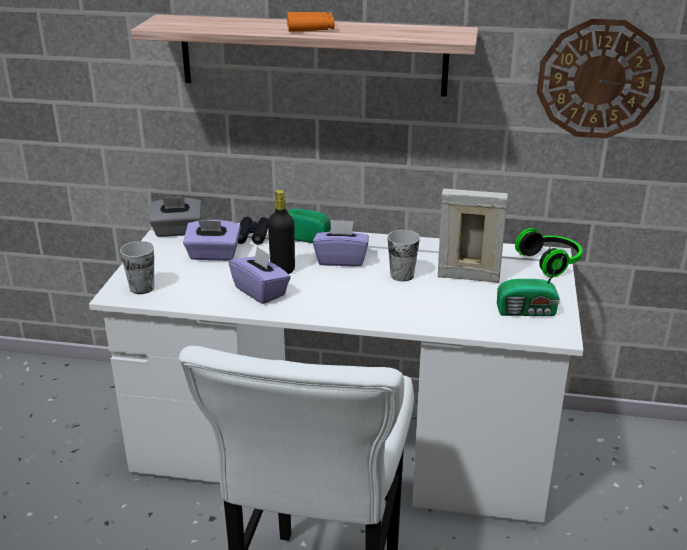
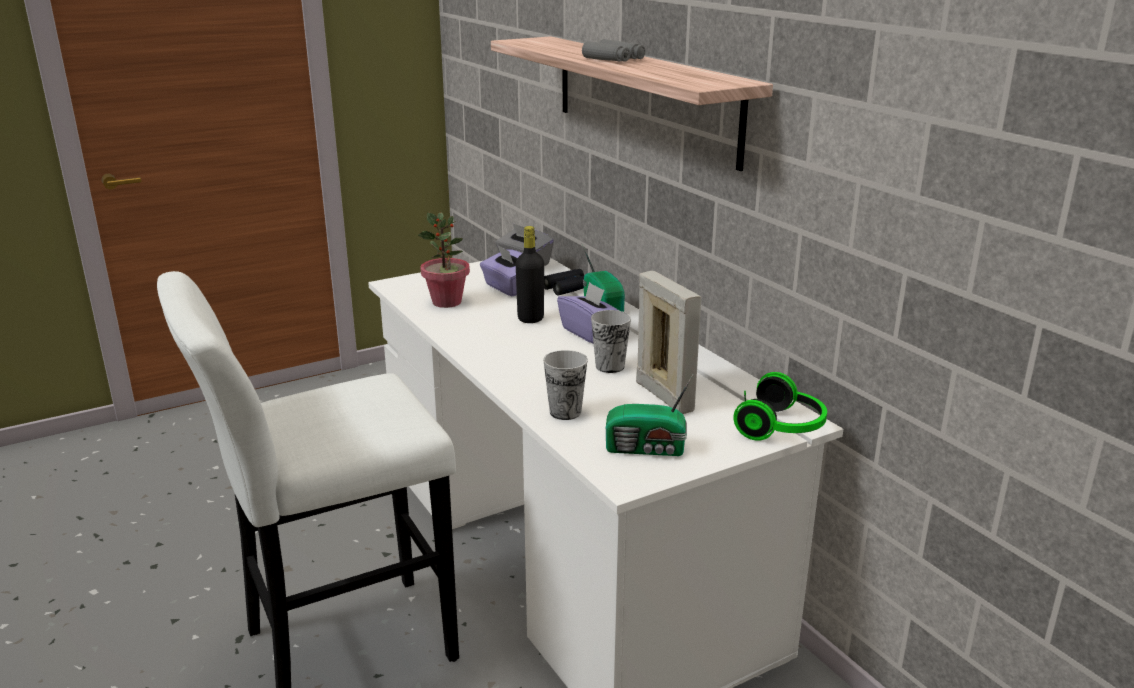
camera: 50 degrees right, 5 degrees down
cup [120,241,154,294] -> cup moved to [543,350,588,420]
purple tissue box [229,246,291,304] -> none
orange binoculars [287,12,335,32] -> grey binoculars [582,39,646,62]
radio [497,255,564,316] -> radio turned 45 degrees counterclockwise [606,374,694,456]
wall clock [537,19,665,138] -> none
none -> potted plant [418,212,470,308]

